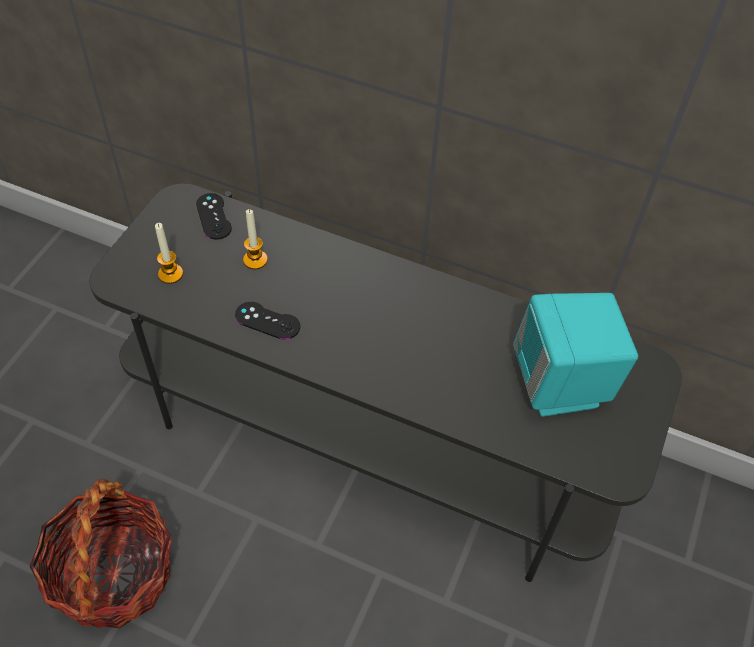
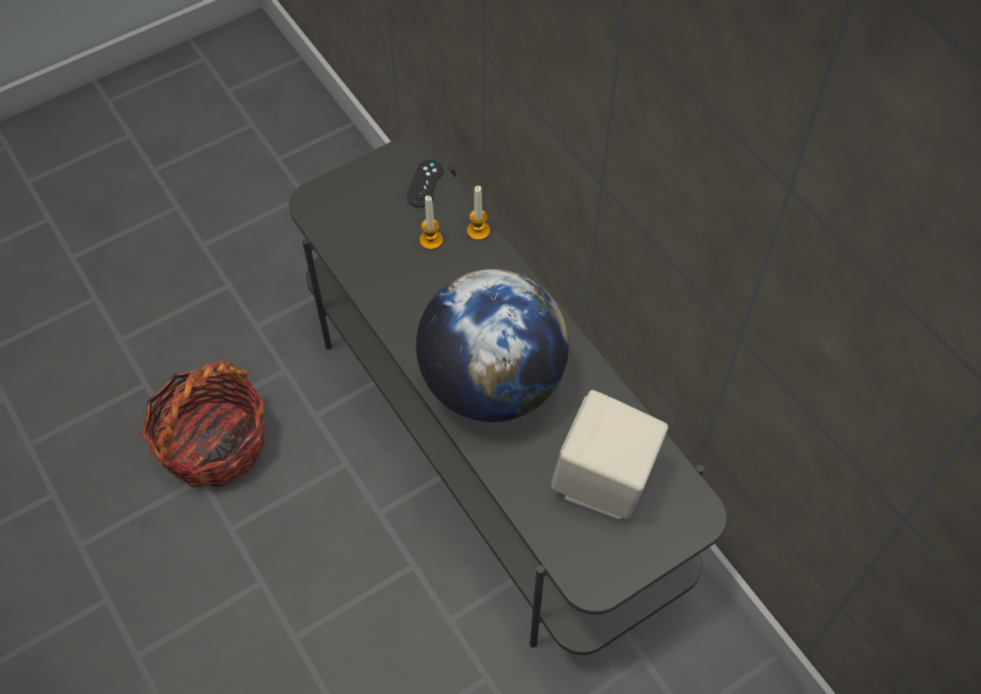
camera: 35 degrees right, 5 degrees up
candle [155,223,183,284] -> candle moved to [467,186,490,240]
black game controller [235,302,300,340] -> none
turquoise speaker [513,293,638,417] -> beige speaker [551,390,668,519]
none -> globe [416,269,569,422]

